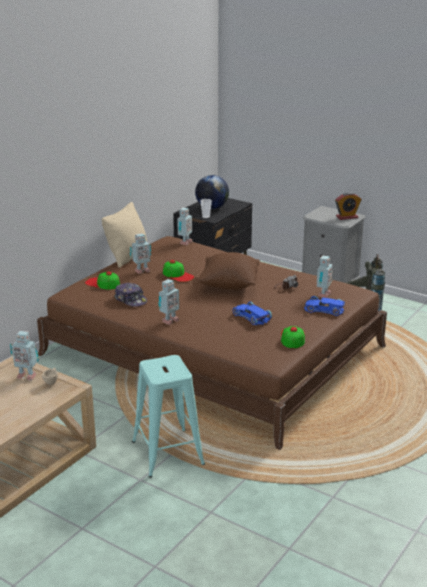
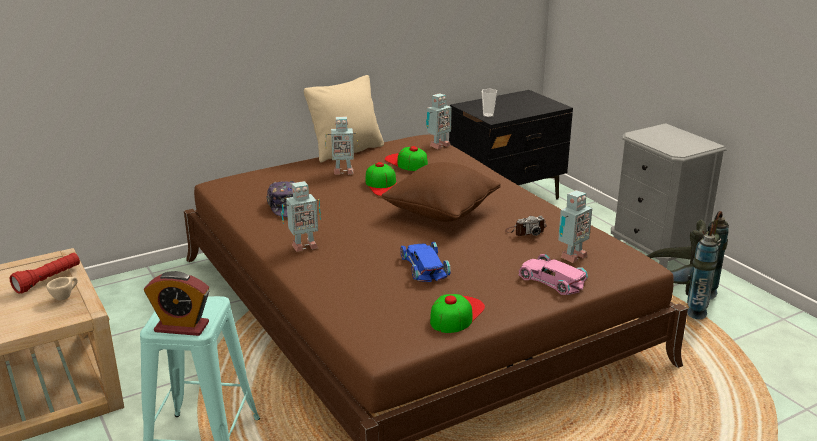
camera: 25 degrees right, 0 degrees up
toy robot [10,331,38,380] -> red flashlight [10,253,80,294]
cap [85,271,120,289] -> cap moved to [385,146,428,171]
globe [195,175,229,209] -> none
blue toy car [304,296,345,316] -> pink toy car [519,254,588,295]
alarm clock [335,192,361,220] -> alarm clock moved to [144,271,210,336]

